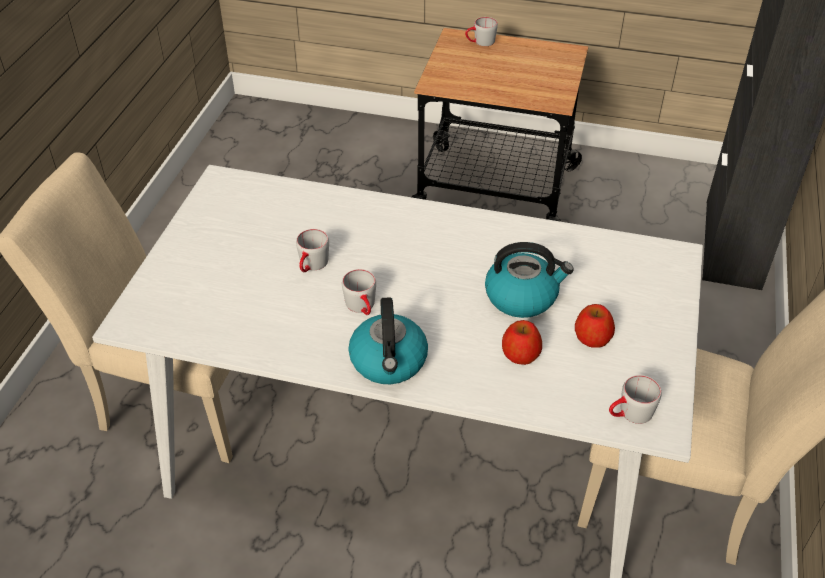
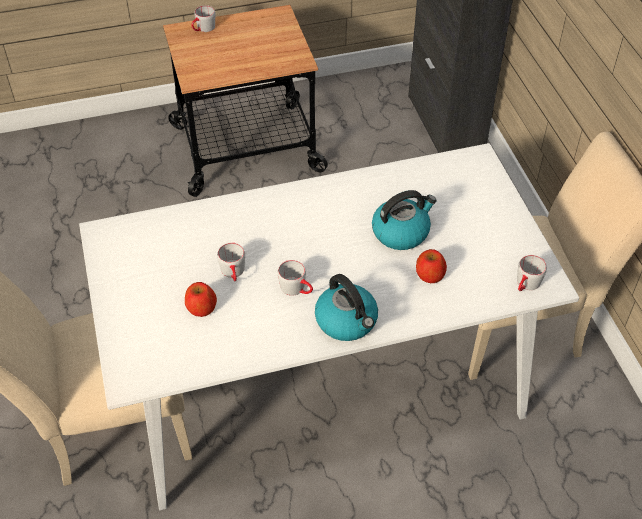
camera: 30 degrees left, 5 degrees up
apple [575,304,615,348] -> apple moved to [185,282,217,317]

